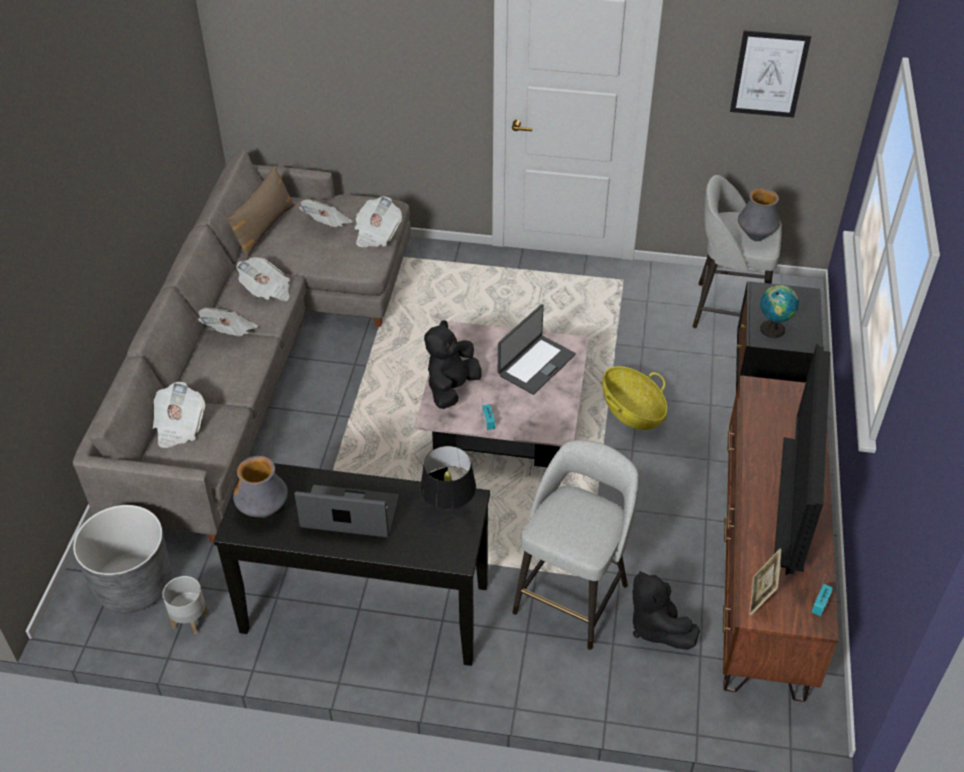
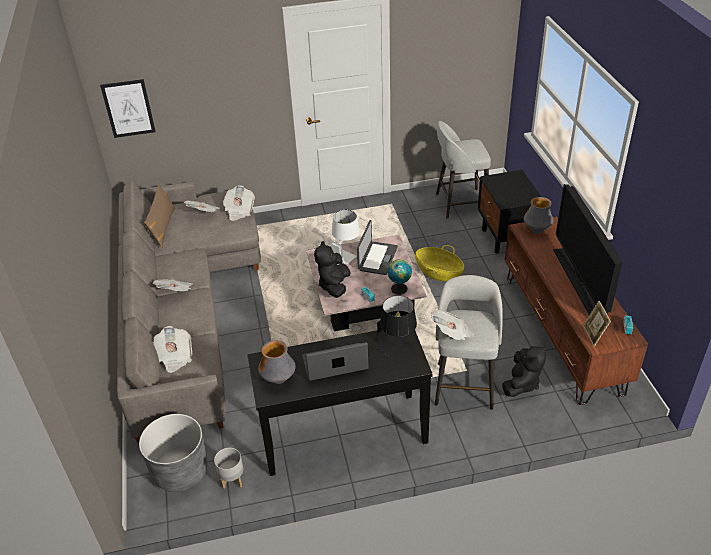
camera: 20 degrees left, 5 degrees down
newspaper [236,257,290,301] -> newspaper moved to [431,309,475,340]
black plush toy [632,571,700,650] -> black plush toy turned 105 degrees counterclockwise [502,345,546,397]
picture [730,30,811,118] -> picture moved to [100,79,156,138]
vase [738,188,780,241] -> vase moved to [524,197,554,234]
globe [760,285,799,338] -> globe moved to [387,259,412,295]
none -> white table lamp [331,210,360,264]

